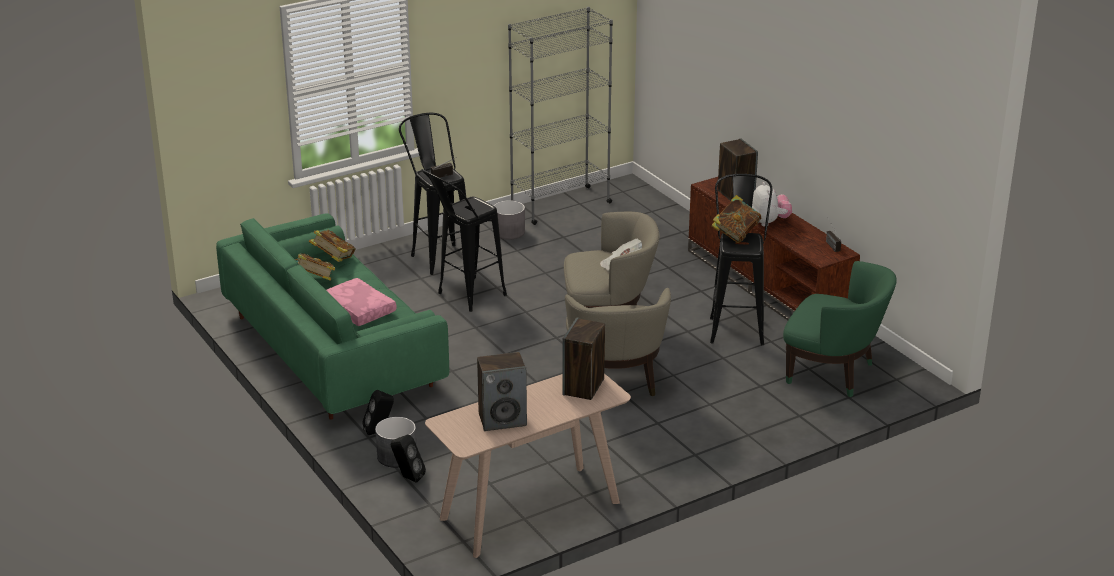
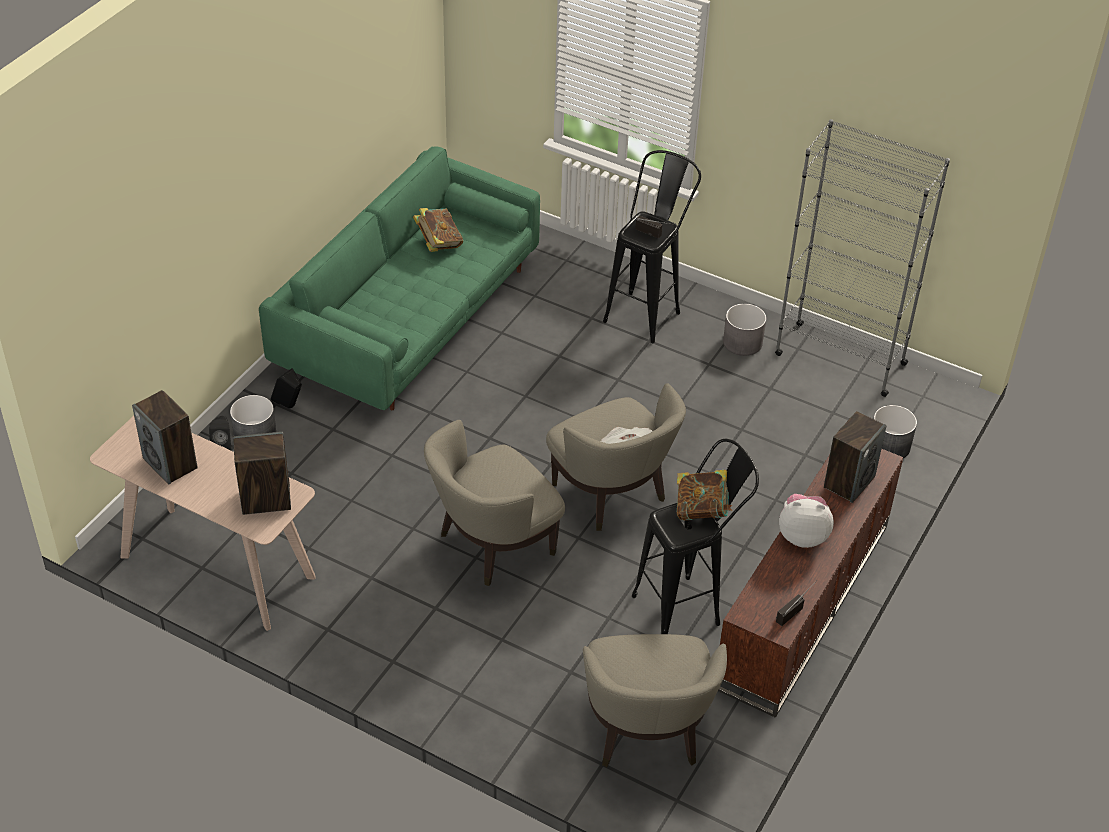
camera: 60 degrees right, 15 degrees up
book [309,230,356,262] -> none
pink pillow [326,278,397,326] -> none
black stool [421,169,507,312] -> none
plush toy [752,182,792,227] -> plush toy turned 135 degrees counterclockwise [779,494,834,548]
green armchair [783,261,897,397] -> beige armchair [583,634,727,767]
none -> grey planter [874,405,917,458]

